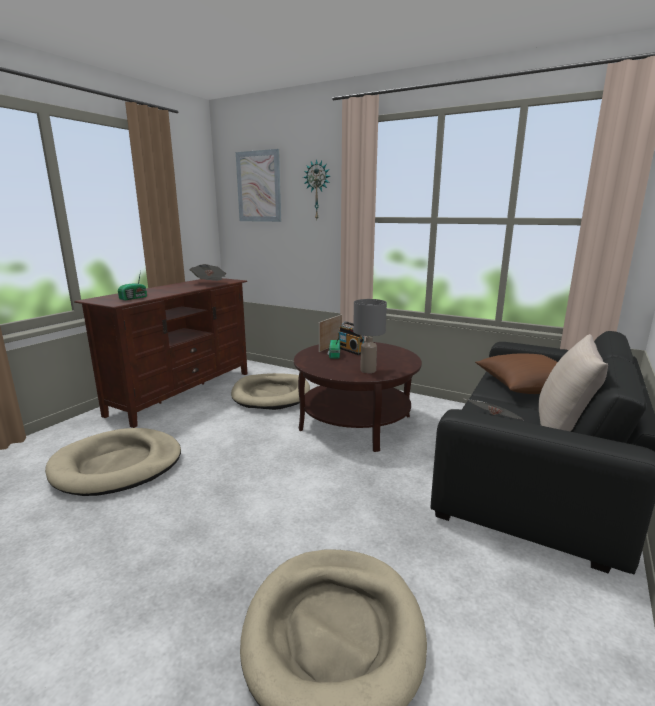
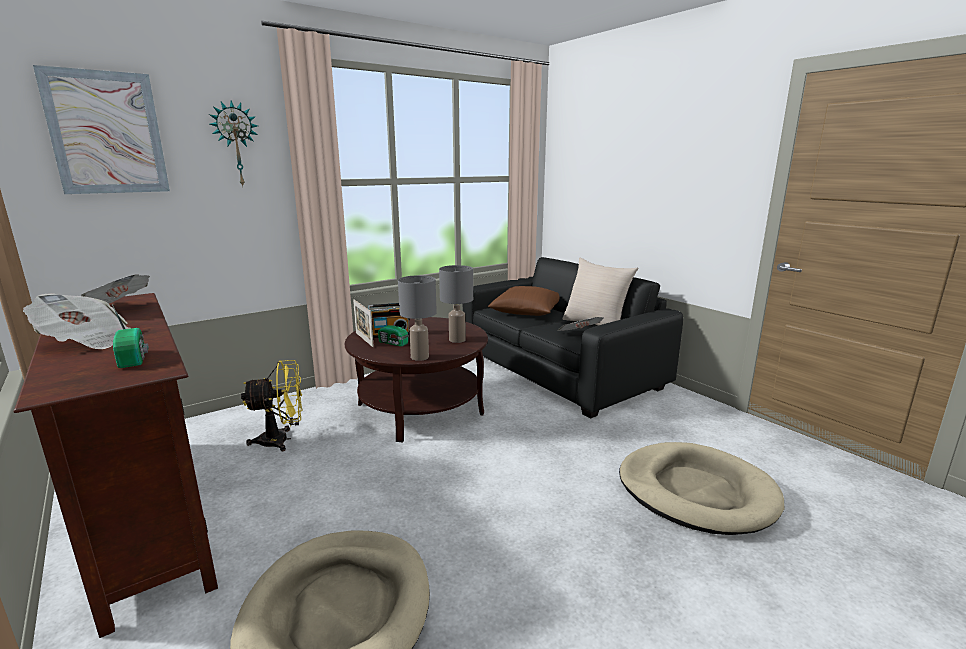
camera: 65 degrees left, 0 degrees up
beige dog bed [231,373,310,410] -> yellow fan [241,360,302,451]
none -> newspaper [23,293,131,349]
none -> grey table lamp [398,275,437,361]

